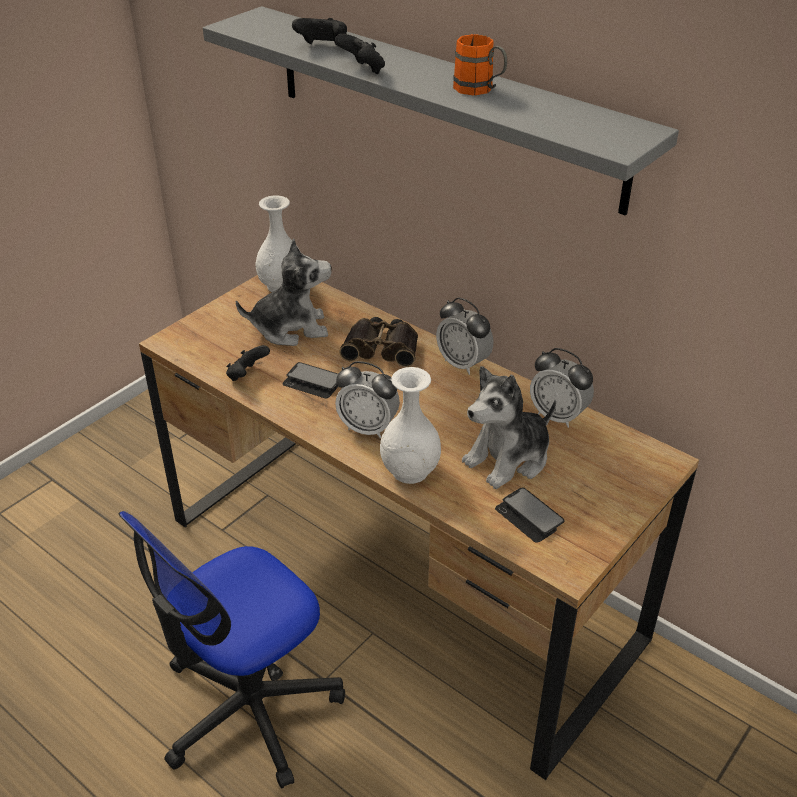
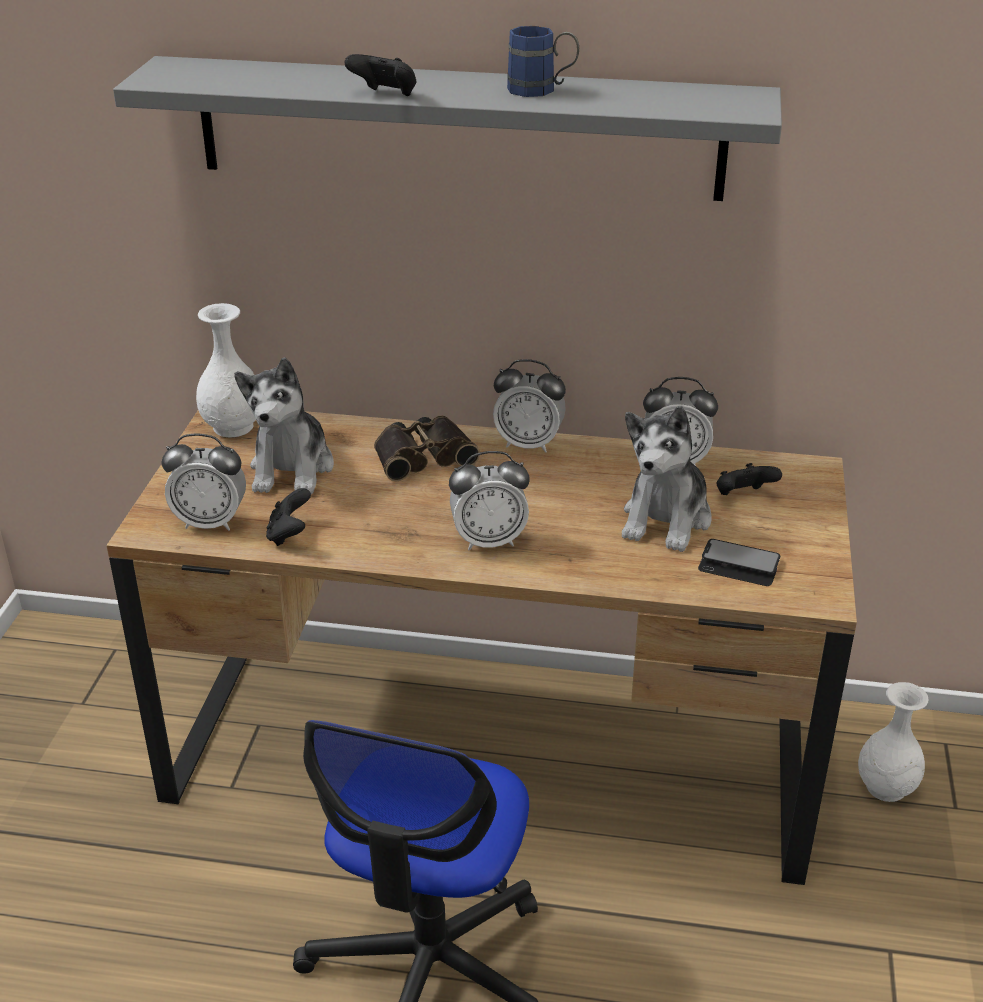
camera: 30 degrees left, 5 degrees down
plush toy [236,239,332,346] -> plush toy turned 135 degrees clockwise [234,357,334,494]
phone [283,362,338,399] -> none
black game controller [292,18,347,46] -> black game controller moved to [716,463,782,495]
white vase [380,367,441,484] -> white vase moved to [858,682,928,802]
orange mug [453,34,507,95] -> blue mug [507,26,579,97]
none -> alarm clock [162,433,246,531]

